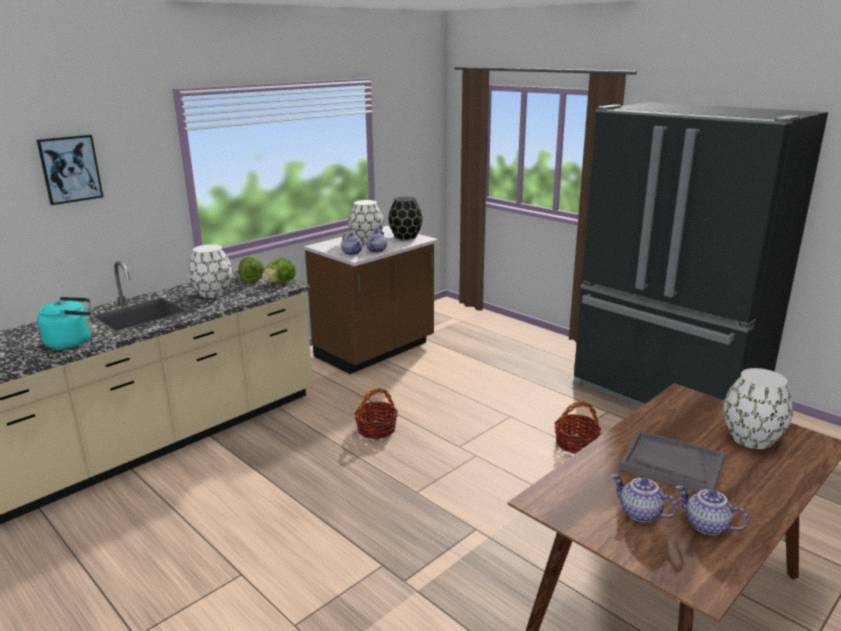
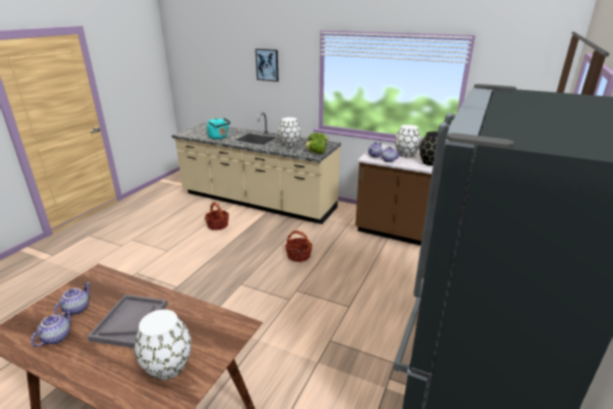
camera: 70 degrees right, 5 degrees up
basket [554,401,602,454] -> basket moved to [205,202,229,230]

